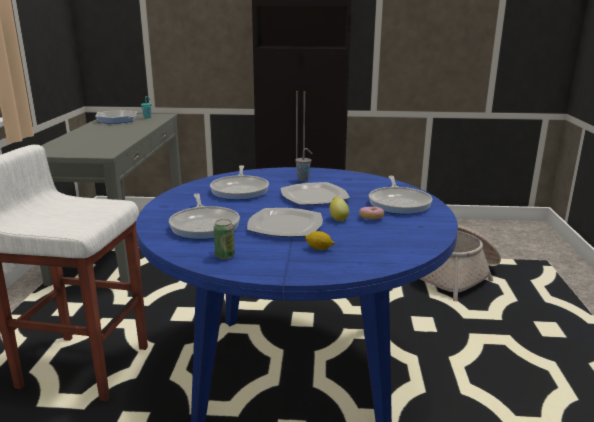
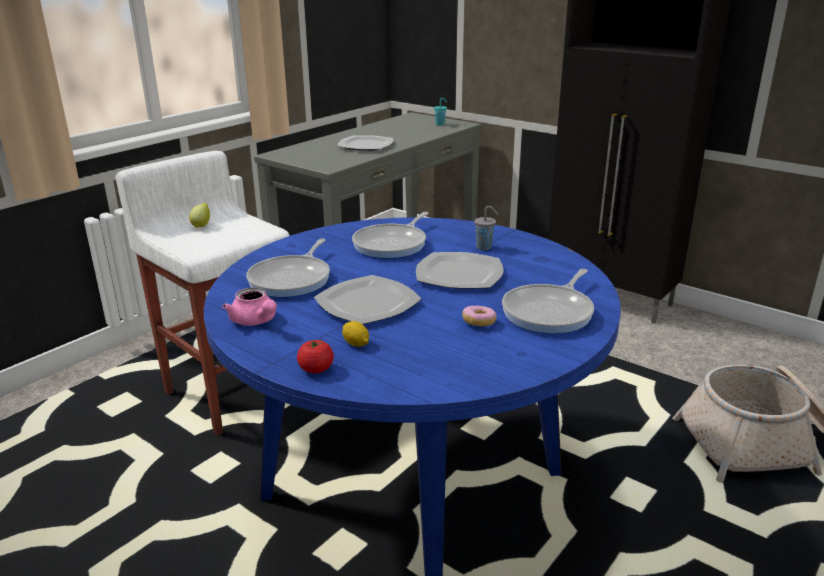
camera: 35 degrees right, 5 degrees up
frying pan [95,110,137,124] -> none
can [214,219,235,260] -> pink teapot [222,287,277,326]
lemon [329,197,349,222] -> lemon moved to [189,203,210,228]
none -> tomato [297,339,334,374]
none -> plate [338,135,393,151]

